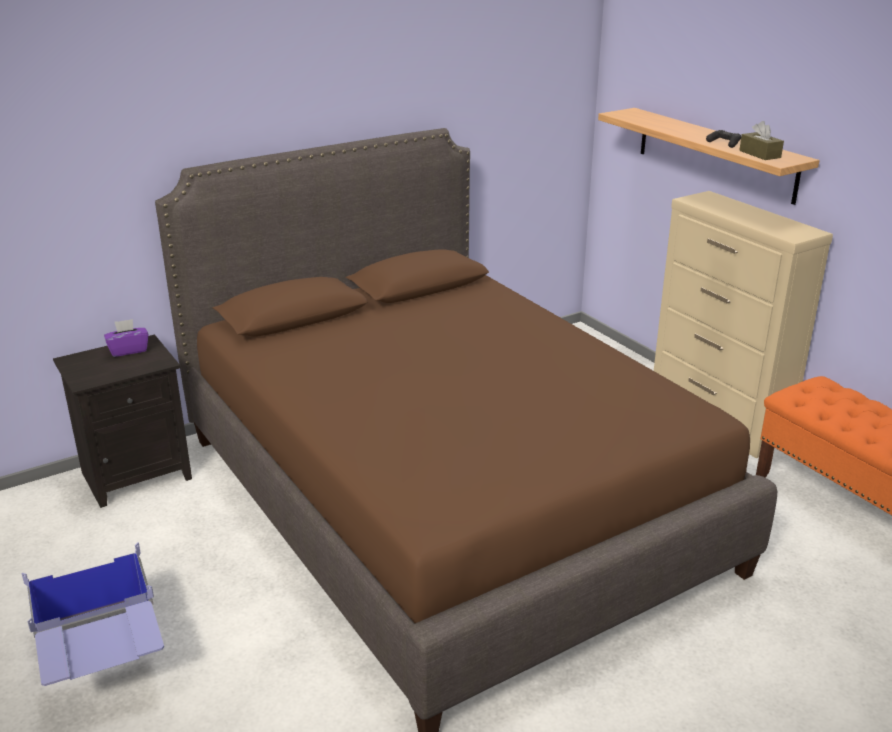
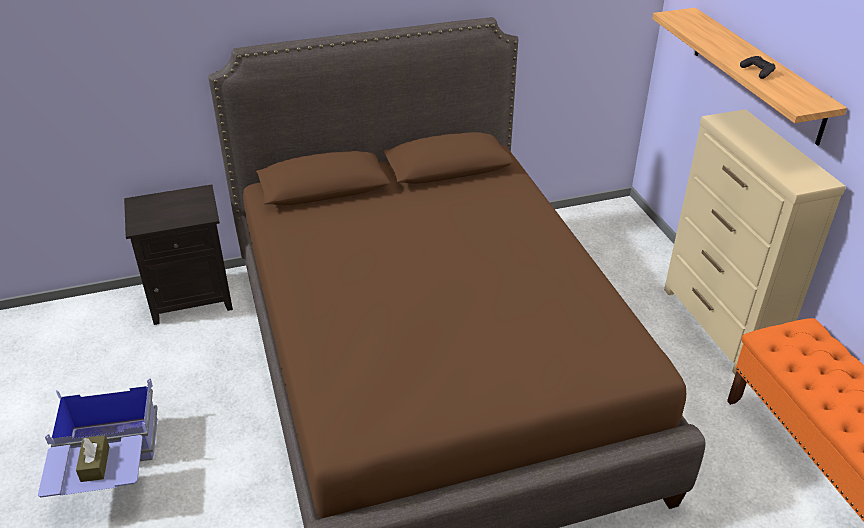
camera: 15 degrees right, 10 degrees up
purple tissue box [104,319,148,357] -> none
brown tissue box [739,121,784,160] -> brown tissue box moved to [76,435,109,482]

